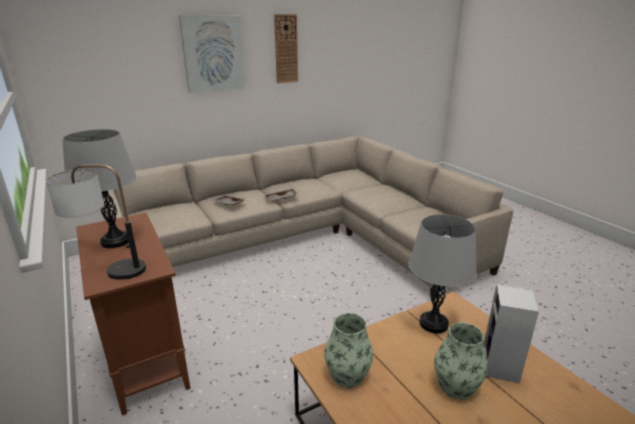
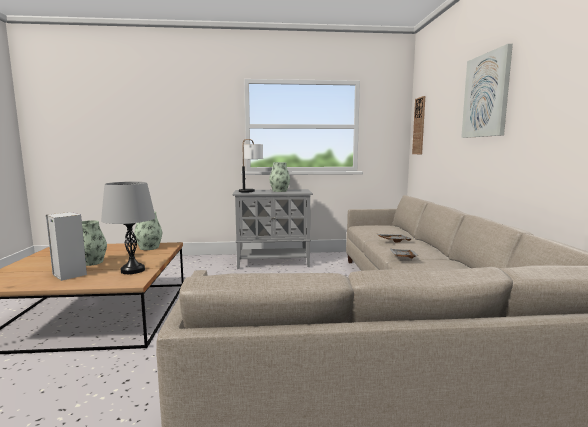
camera: 115 degrees right, 15 degrees down
grey table lamp [63,129,136,248] -> vase [269,162,290,192]
brown cabinet [76,213,190,416] -> grey cabinet [233,189,313,269]
wall clock [274,14,298,83] -> wall clock moved to [412,96,425,154]

